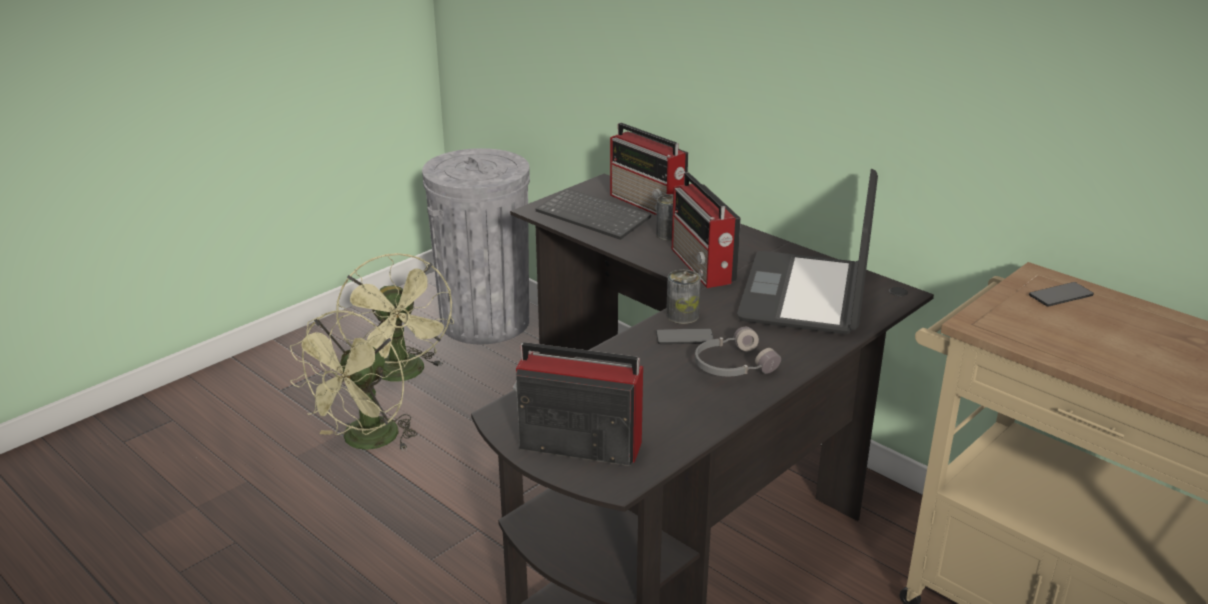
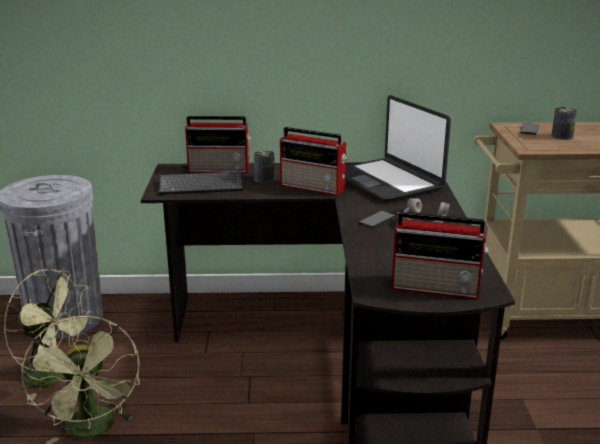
camera: 45 degrees left, 5 degrees down
radio [512,342,643,466] -> radio turned 135 degrees counterclockwise [392,212,488,299]
can [666,270,701,324] -> can moved to [551,107,577,140]

